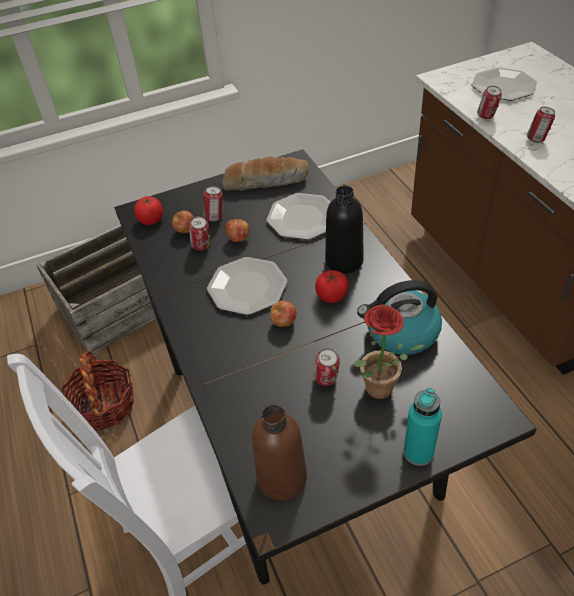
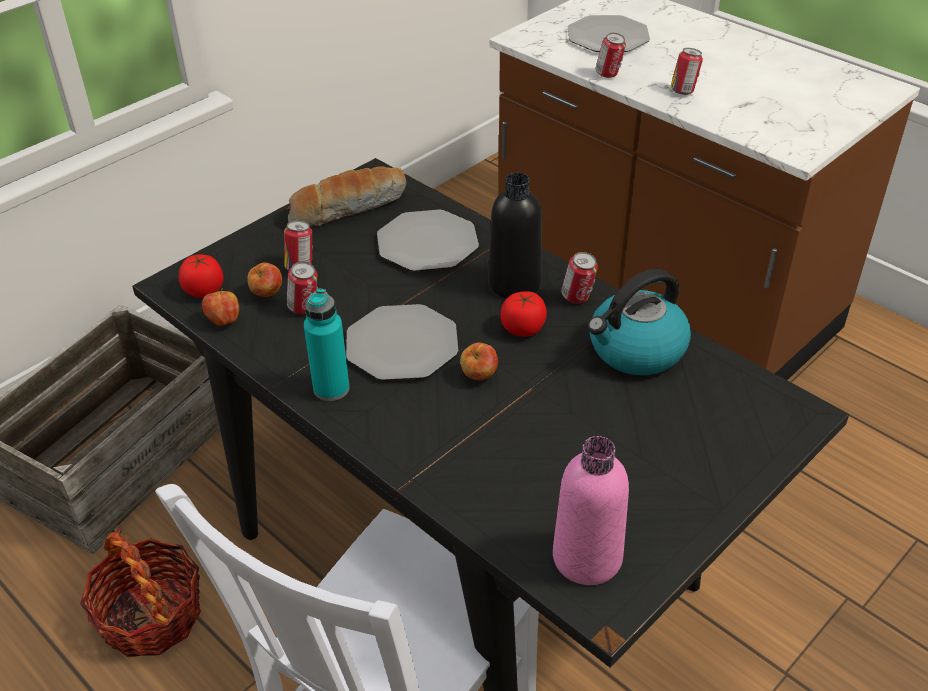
camera: 25 degrees left, 5 degrees down
apple [225,218,249,242] -> apple moved to [202,288,239,326]
brown bottle [252,404,307,501] -> pink bottle [553,436,629,585]
can [314,349,340,386] -> can moved to [561,252,598,303]
potted plant [353,304,424,399] -> none
turquoise bottle [403,388,442,466] -> turquoise bottle moved to [304,289,350,401]

